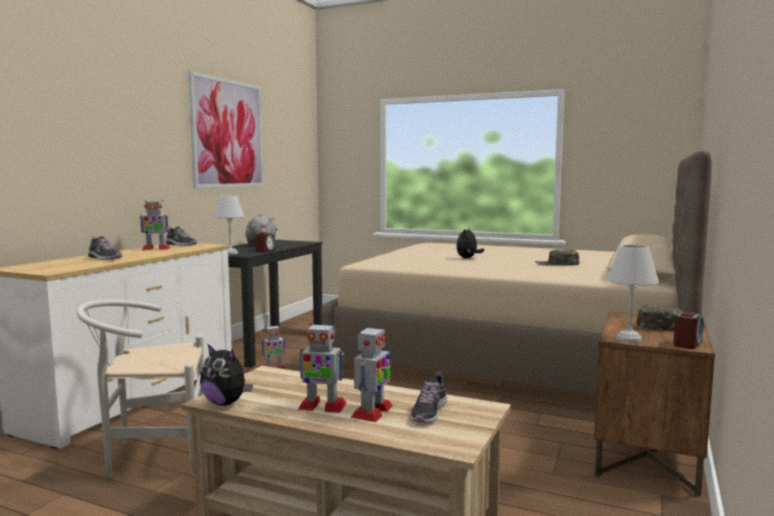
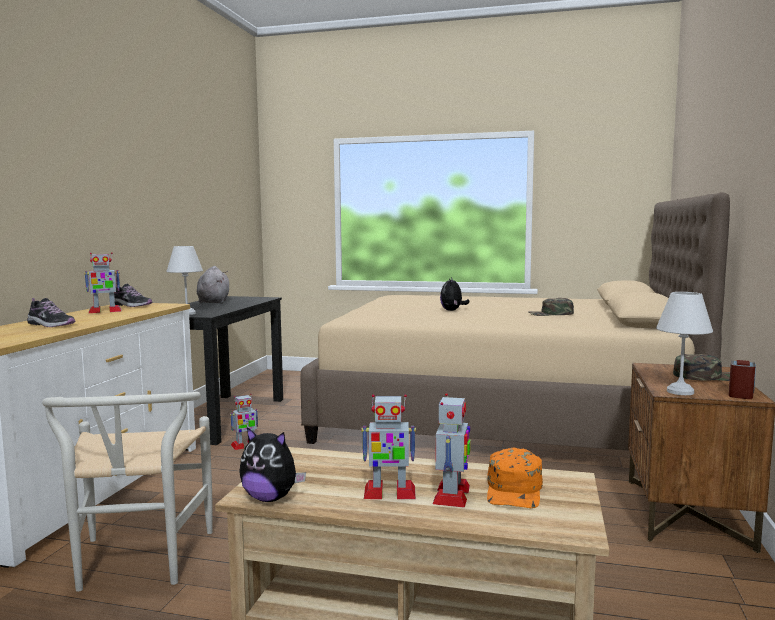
camera: 10 degrees left, 0 degrees up
white chair [76,300,204,477] -> white chair turned 75 degrees counterclockwise [42,392,213,592]
picture [188,71,264,189] -> none
alarm clock [255,232,275,252] -> none
shoe [410,371,447,423] -> orange cap [487,447,543,508]

